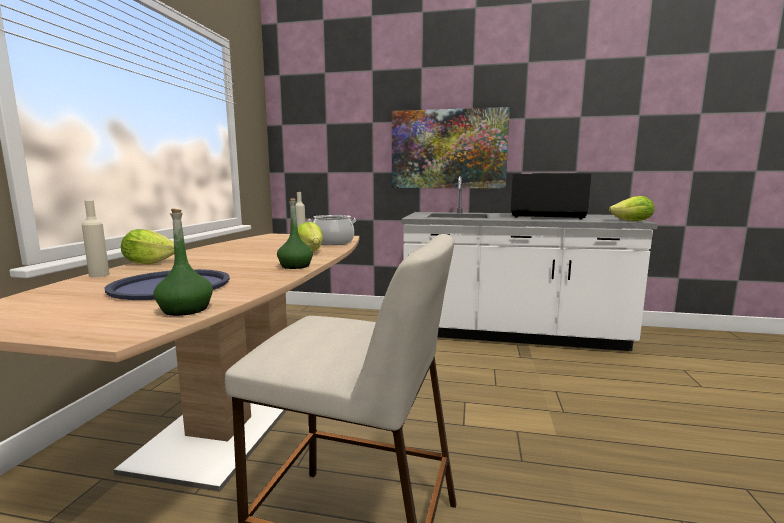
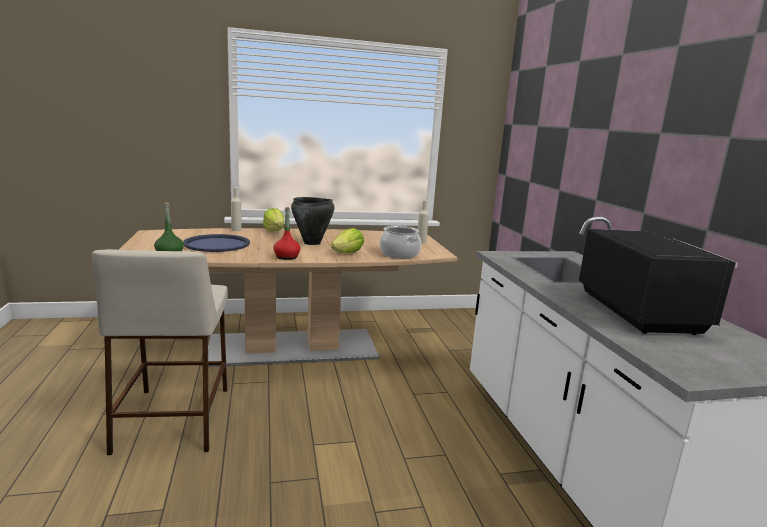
camera: 65 degrees right, 5 degrees up
green bottle [277,198,313,269] -> red bottle [274,207,301,260]
picture [392,107,510,188] -> none
lettuce [609,196,655,221] -> none
none -> black cooking pot [291,197,335,245]

